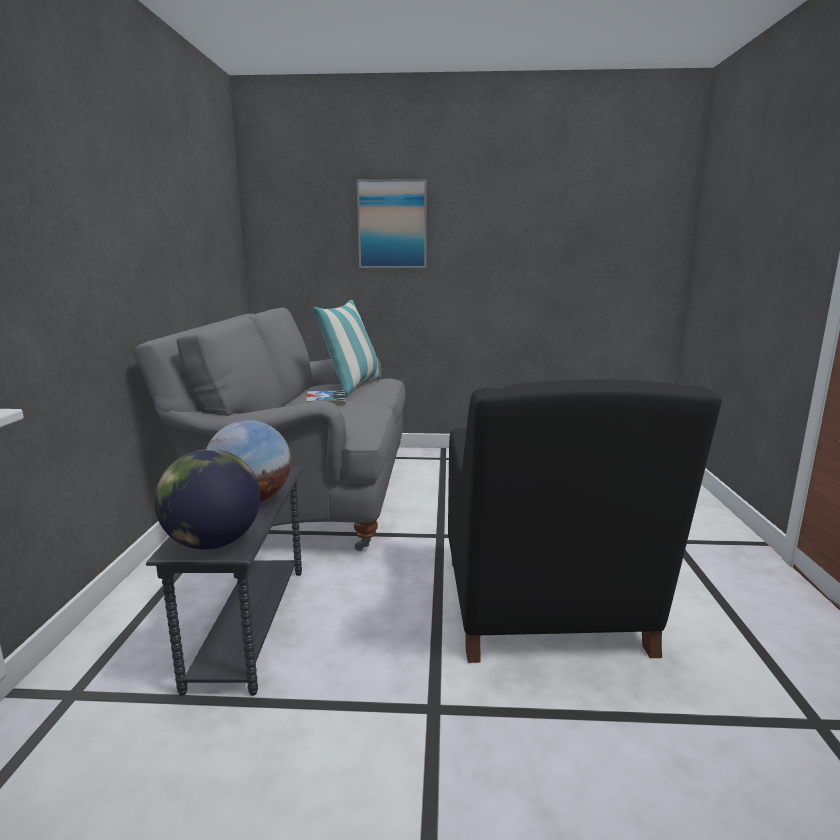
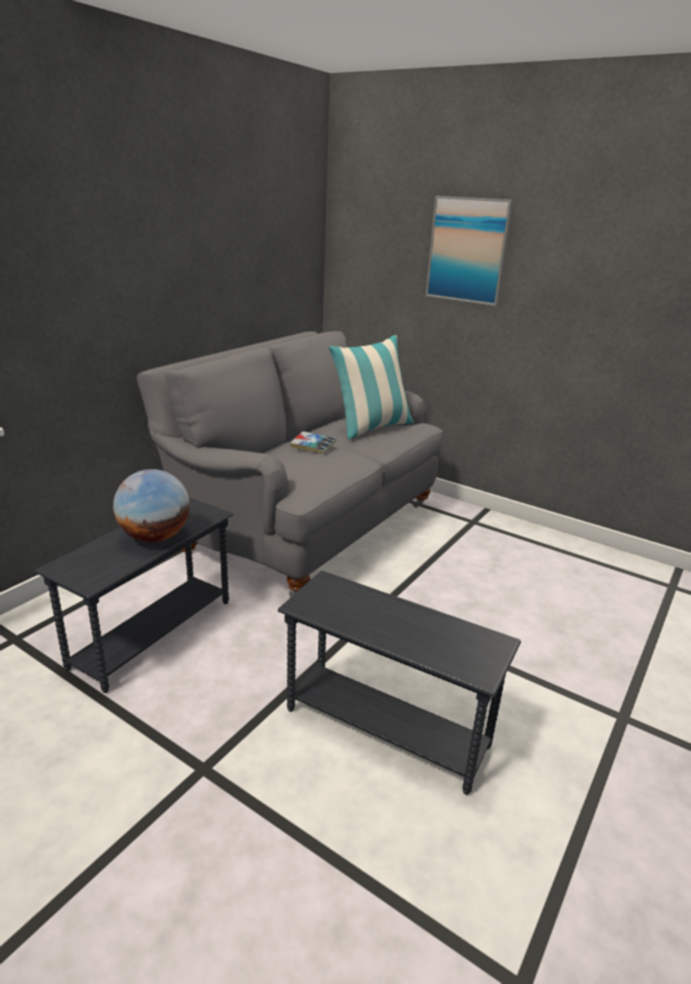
camera: 30 degrees right, 10 degrees up
globe [154,449,260,550] -> none
black armchair [448,379,722,663] -> grey side table [278,571,521,795]

